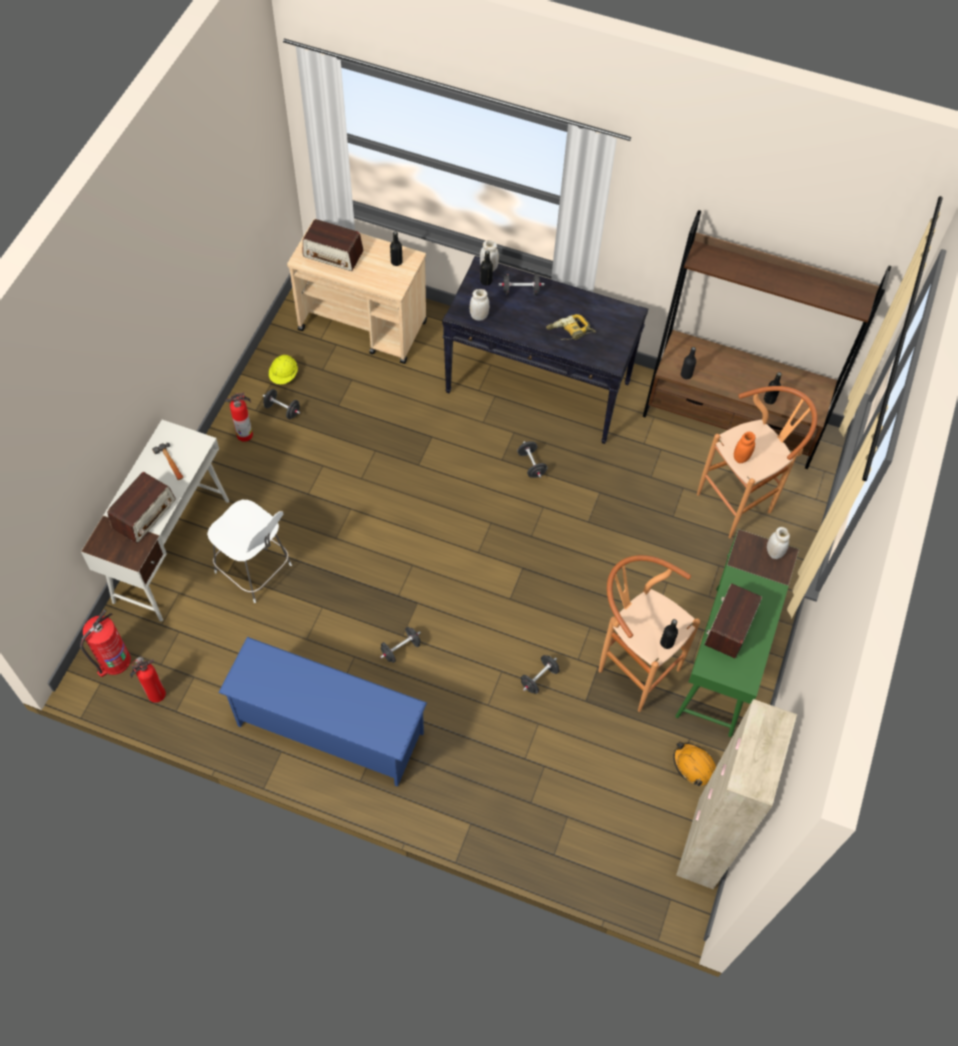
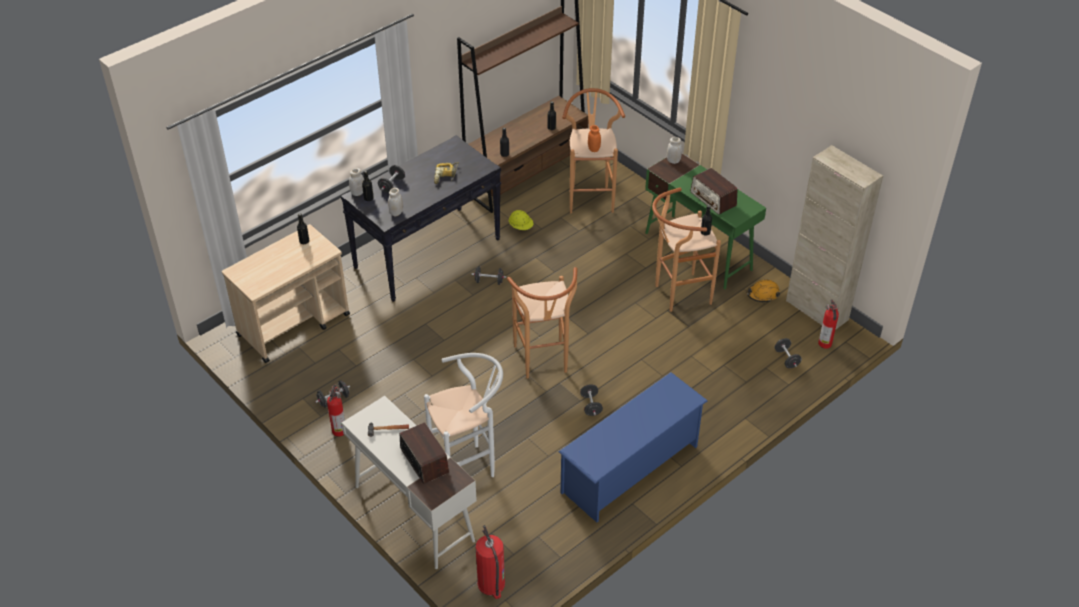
camera: 60 degrees left, 15 degrees down
fire extinguisher [130,657,166,703] -> fire extinguisher moved to [818,300,839,349]
white chair [207,500,292,603] -> white stool [424,353,503,477]
yellow hard hat [269,355,298,385] -> yellow hard hat moved to [509,210,533,230]
radio [303,219,363,271] -> none
black dumbbell [521,655,559,694] -> black dumbbell moved to [774,338,802,368]
none -> brown stool [507,267,577,379]

